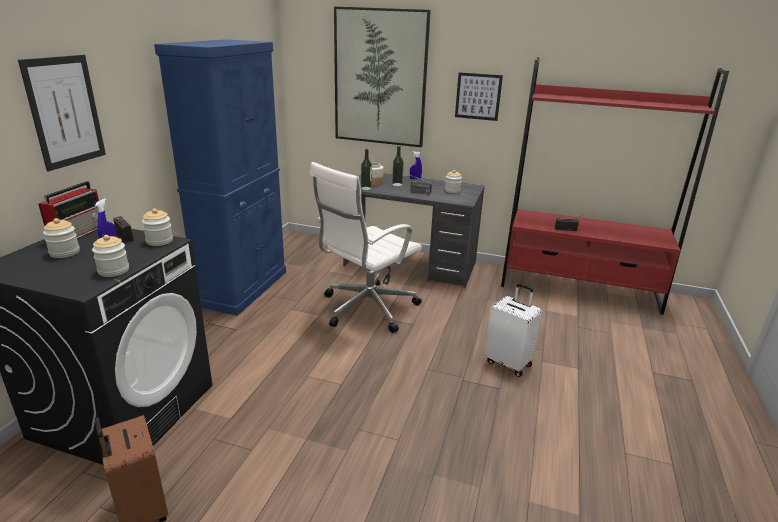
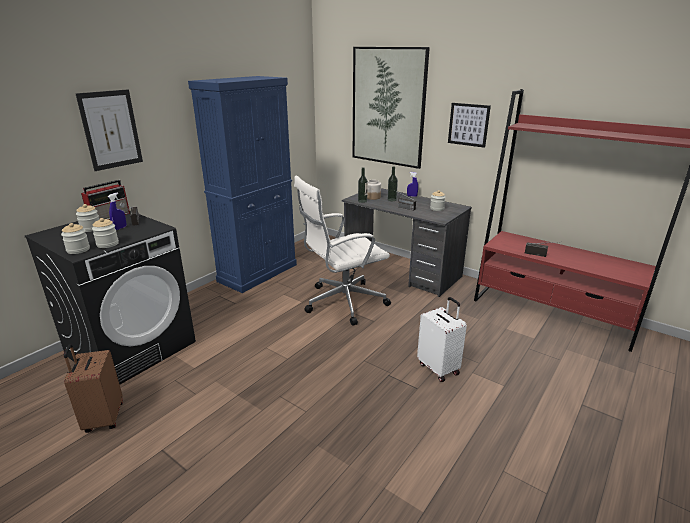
camera: 20 degrees right, 0 degrees up
jar [142,209,173,246] -> jar moved to [61,223,90,254]

